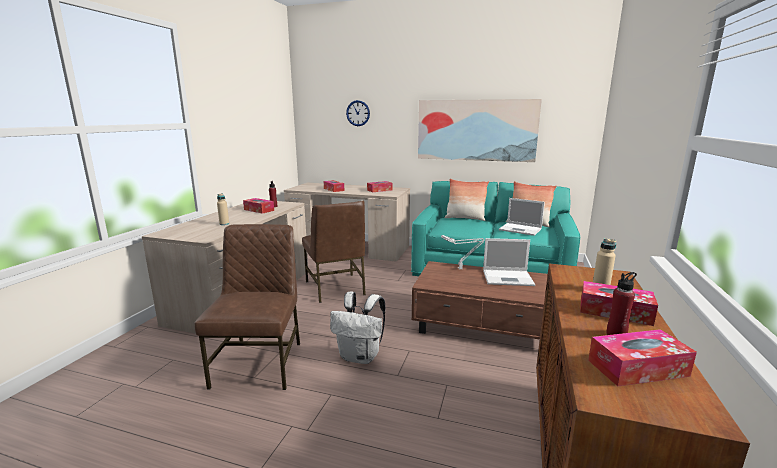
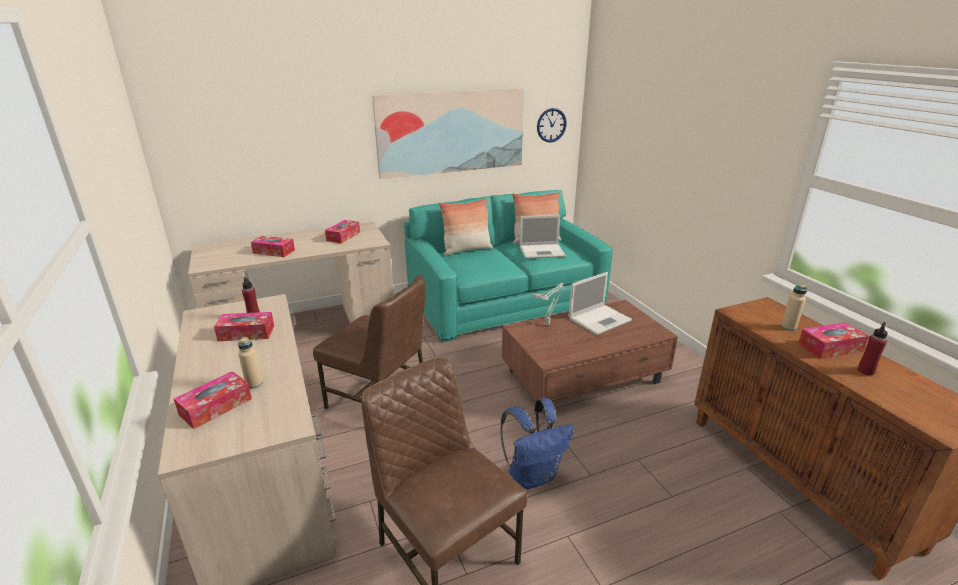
camera: 40 degrees left, 10 degrees up
white backpack [330,292,386,364] -> blue backpack [500,398,574,489]
wall clock [346,100,370,126] -> wall clock moved to [537,108,567,142]
tissue box [588,329,697,386] -> tissue box moved to [174,371,252,429]

